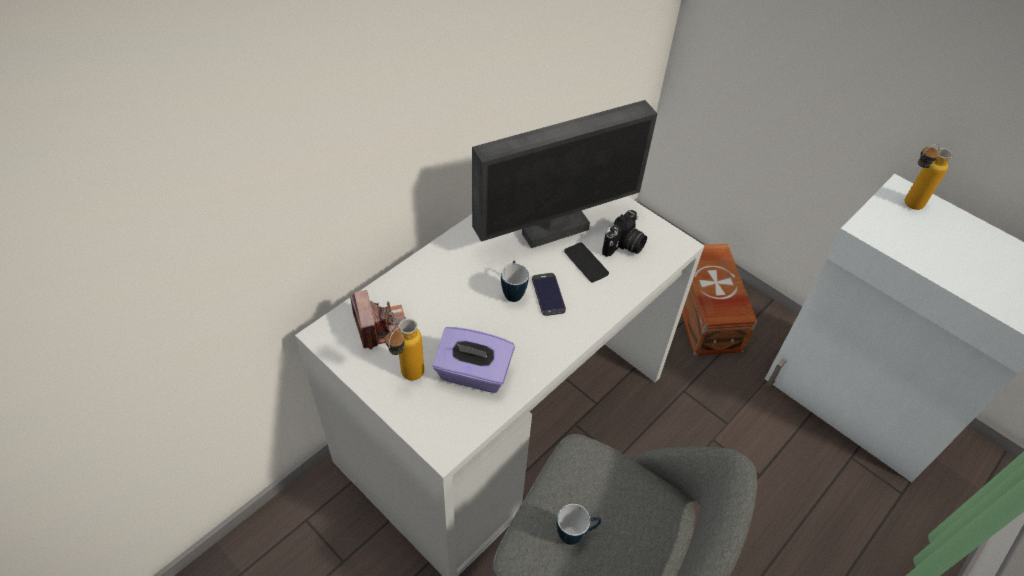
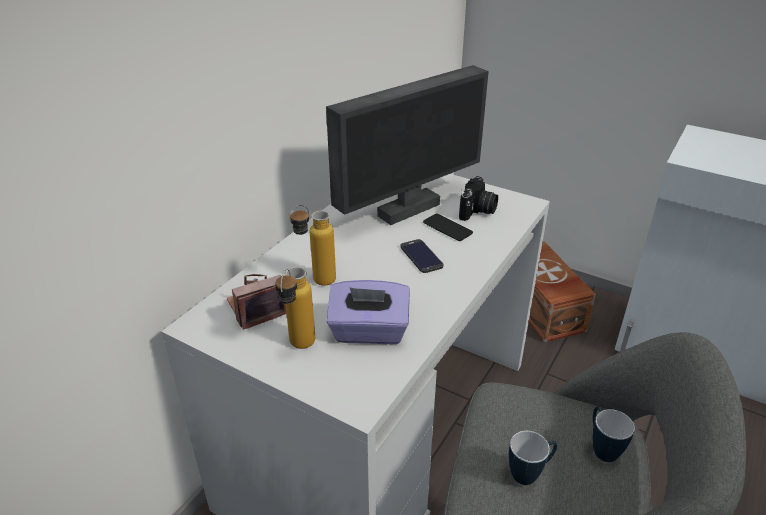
camera: 10 degrees left, 15 degrees down
camera [350,290,406,350] -> camera turned 90 degrees counterclockwise [226,274,286,330]
mug [501,261,529,302] -> mug moved to [593,406,635,462]
bottle [905,144,953,210] -> bottle moved to [289,205,336,286]

